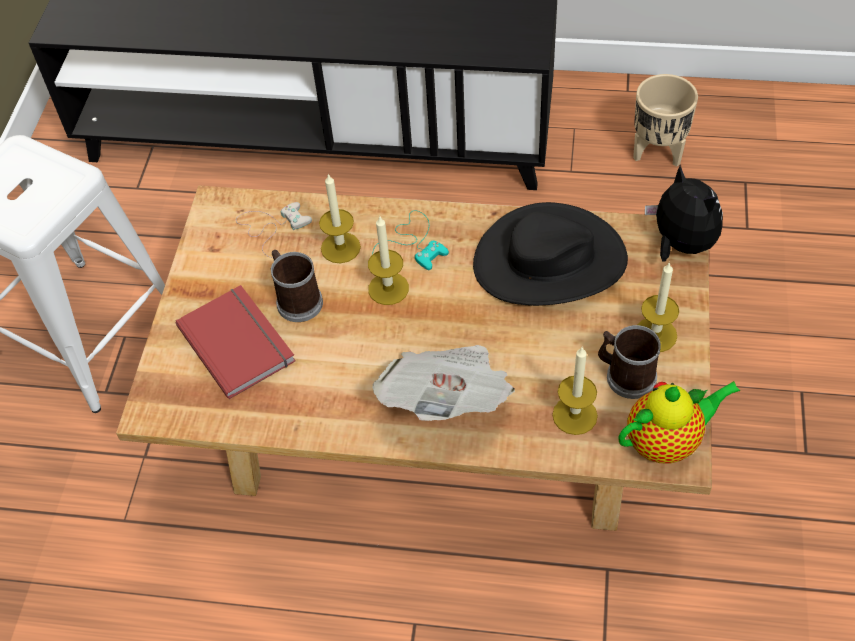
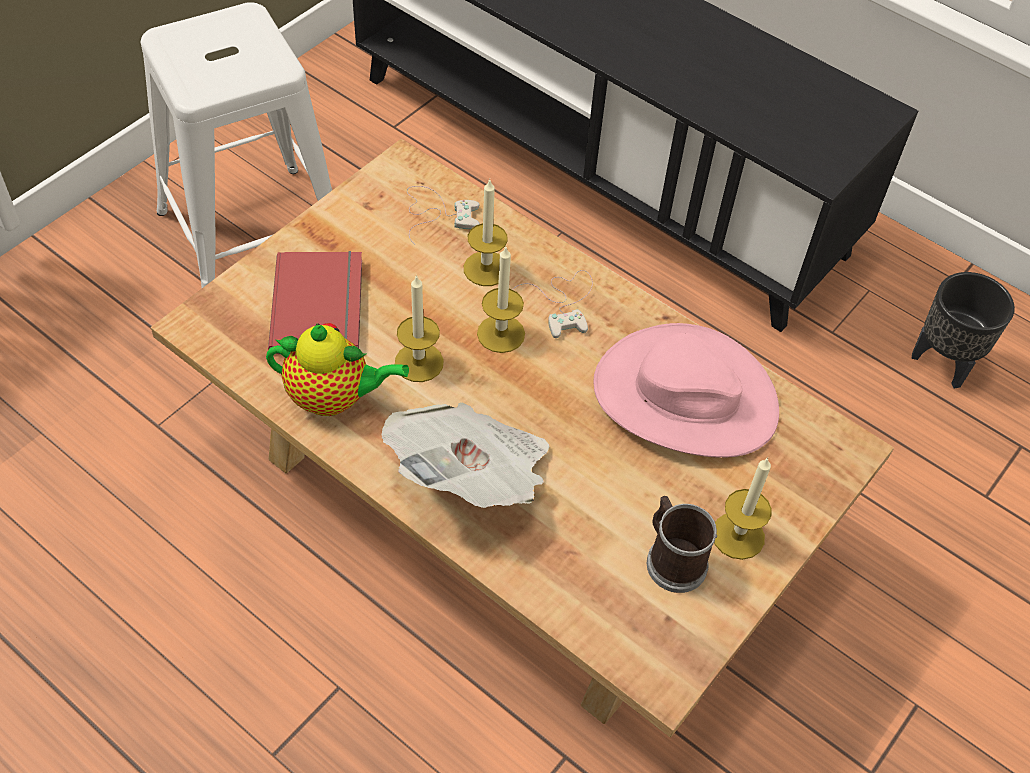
camera: 25 degrees right, 0 degrees up
mug [271,250,323,322] -> none
turquoise game controller [373,210,449,270] -> white game controller [512,270,593,338]
black hat [473,202,628,306] -> pink hat [593,323,779,458]
candle [552,346,598,435] -> candle moved to [395,275,444,382]
teapot [618,381,740,464] -> teapot moved to [266,323,409,416]
beige planter [633,74,698,167] -> black planter [912,272,1015,389]
plush toy [645,165,723,262] -> none

